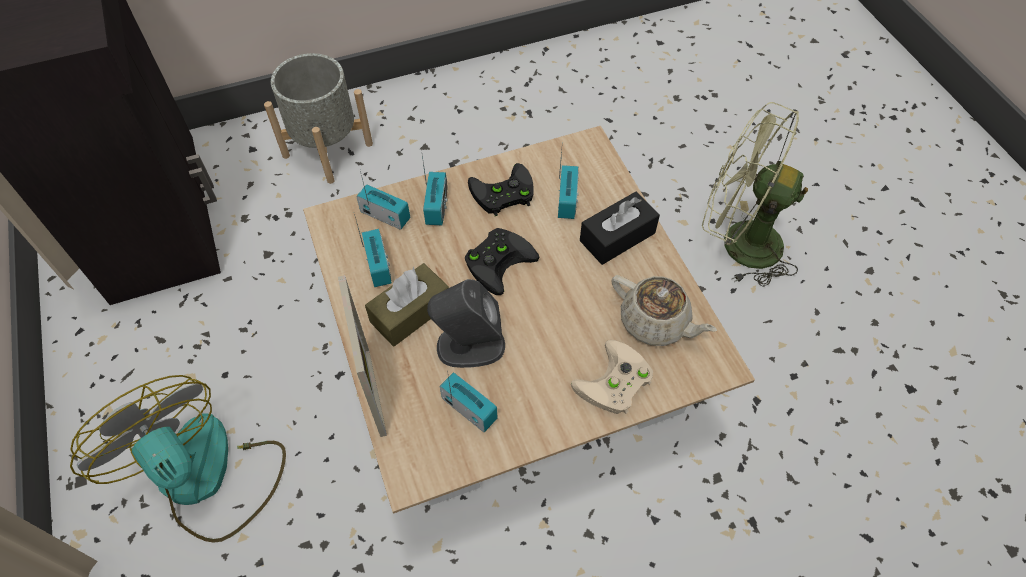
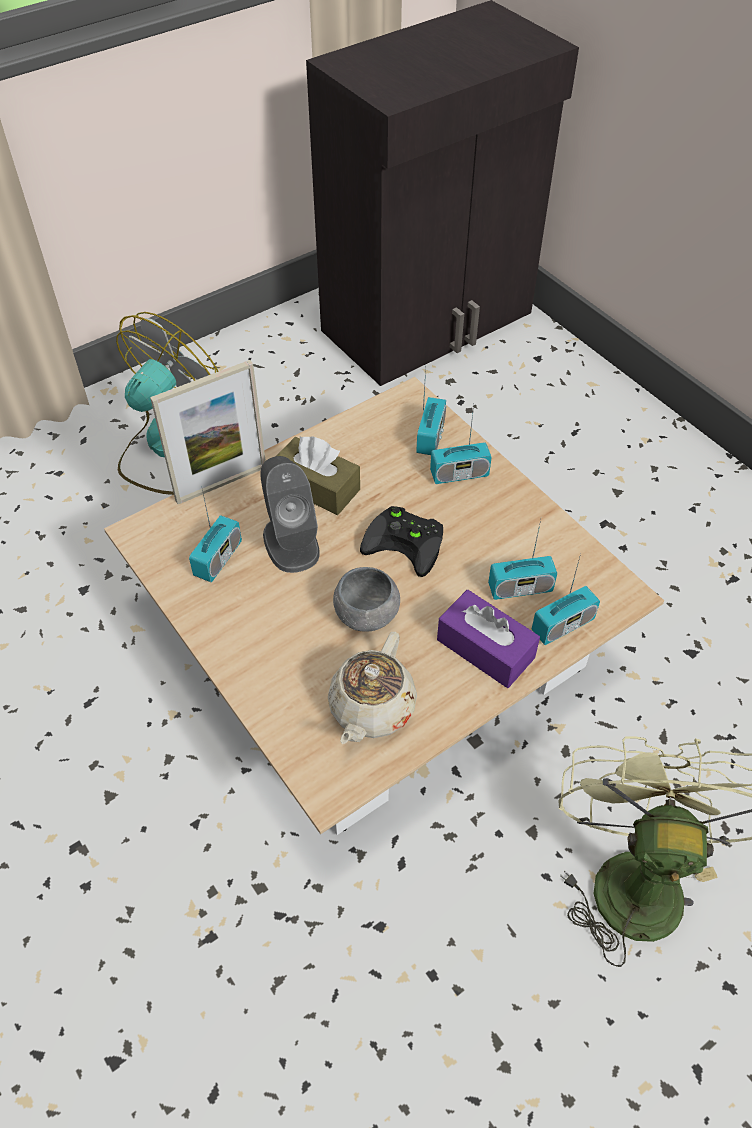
camera: 75 degrees right, 5 degrees down
grey planter [264,53,373,184] -> none
radio [354,214,392,287] -> radio moved to [532,554,600,645]
black game controller [468,163,534,216] -> none
beige game controller [571,340,653,414] -> none
black tissue box [580,192,660,265] -> purple tissue box [437,590,540,688]
none -> grey bowl [333,567,400,632]

